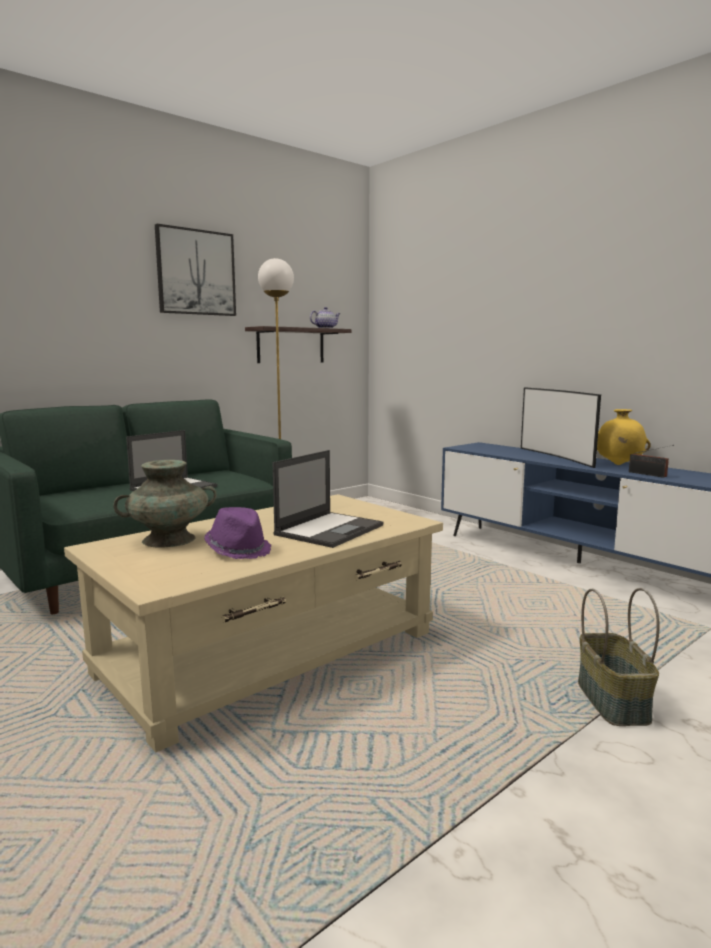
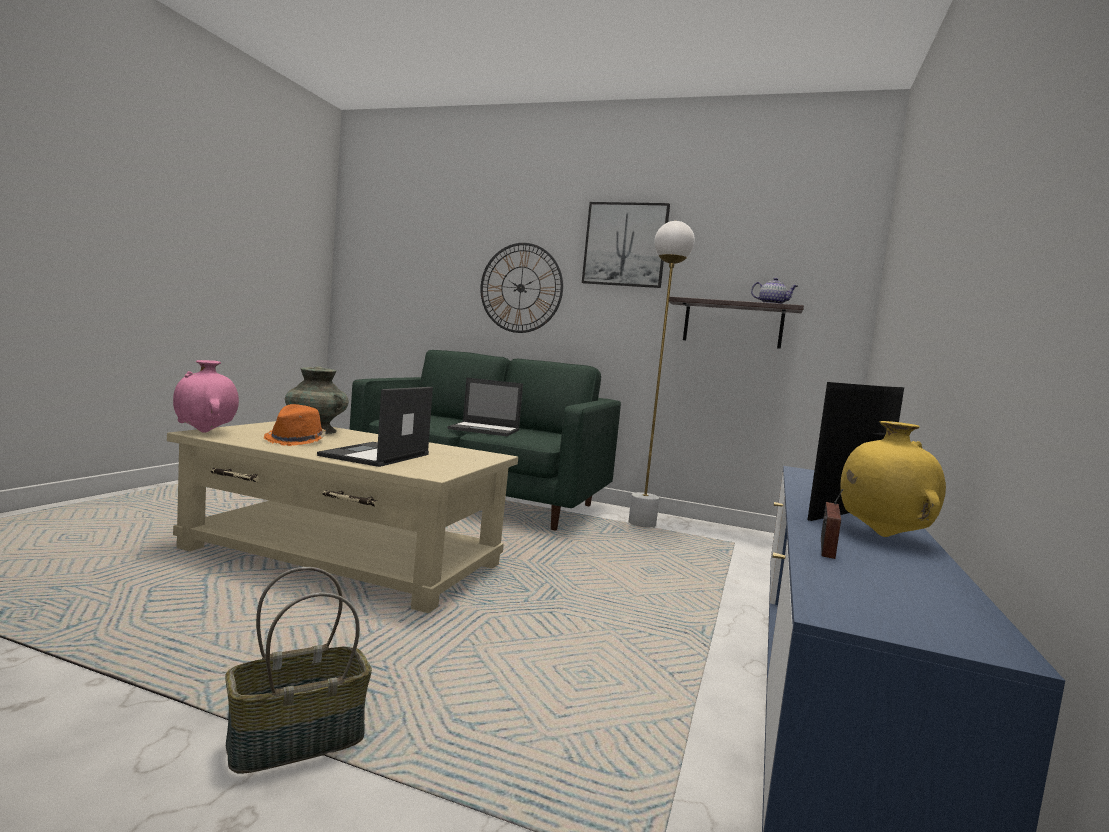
camera: 60 degrees right, 5 degrees down
purple hat [204,507,272,559] -> orange hat [264,404,326,446]
laptop [272,450,383,548] -> laptop turned 105 degrees clockwise [317,387,433,467]
none -> pink vase [173,360,239,433]
none -> wall clock [480,243,563,333]

